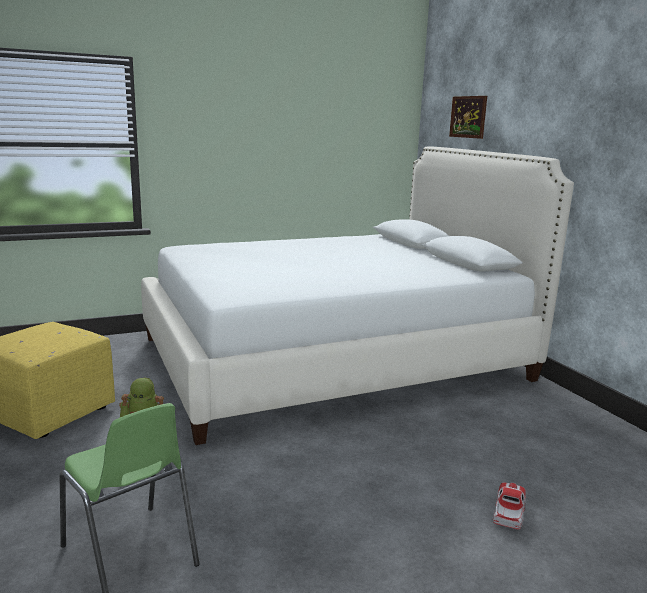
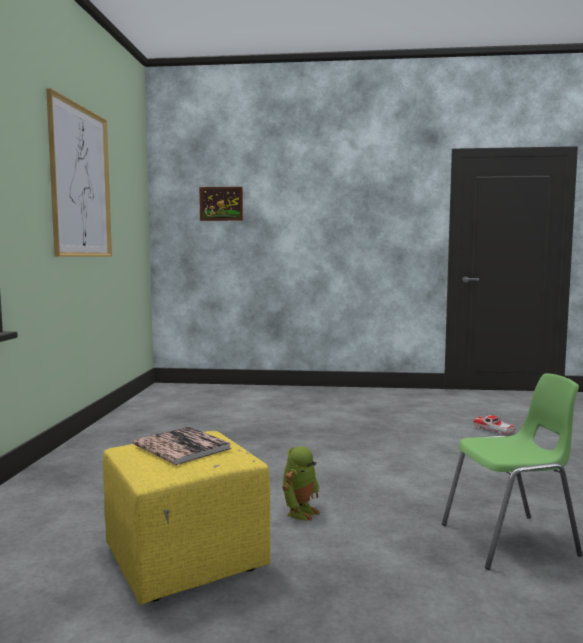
camera: 60 degrees left, 10 degrees down
white bed [141,146,574,445] -> none
none -> picture [46,88,112,257]
none -> book [133,426,232,465]

